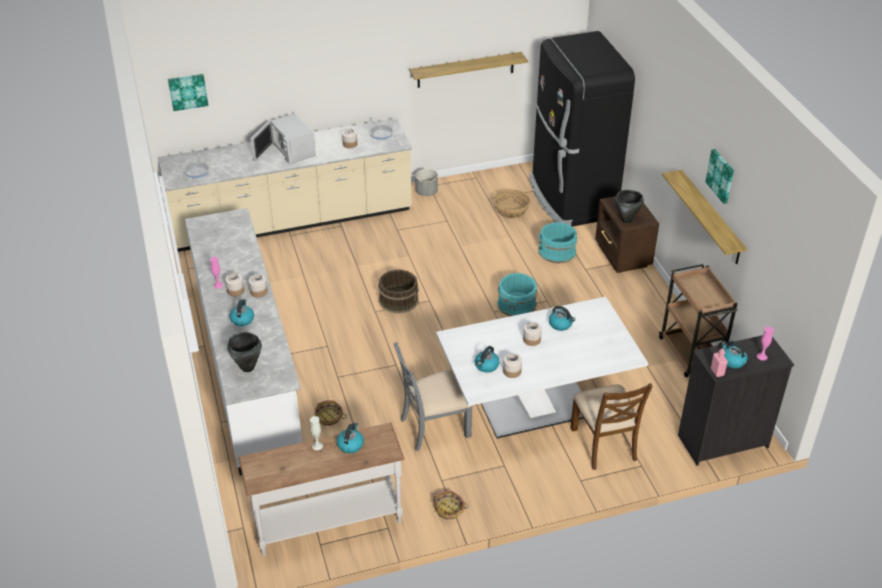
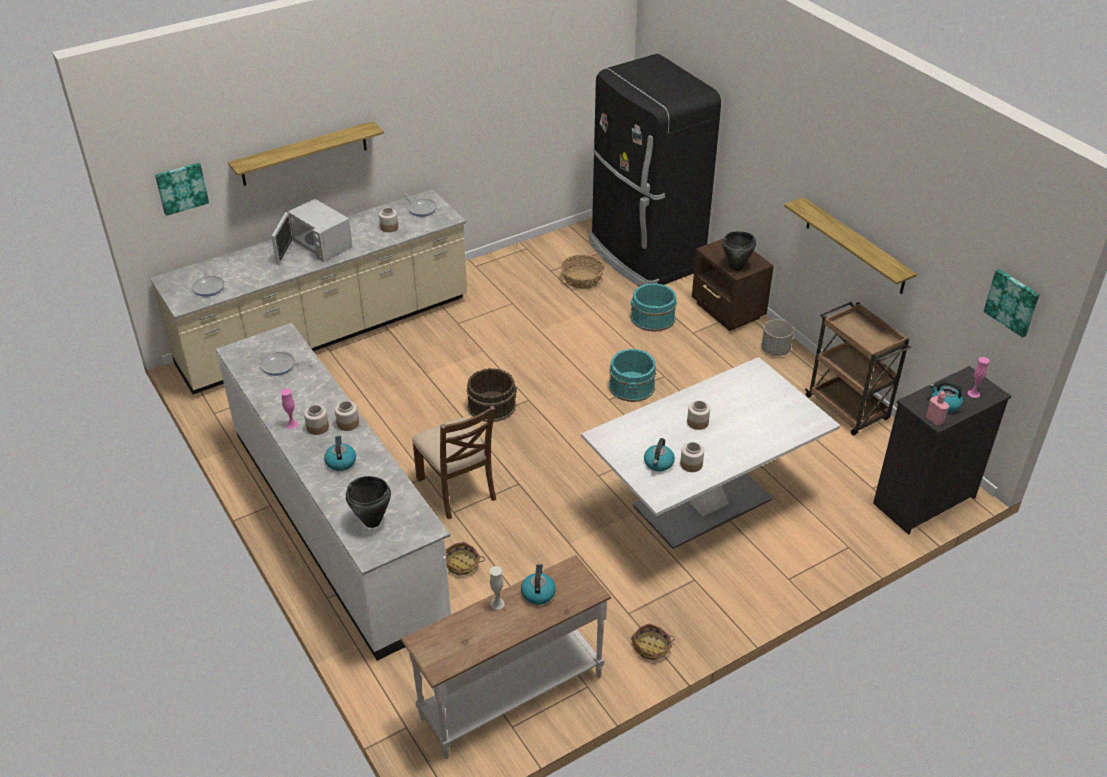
camera: 15 degrees left, 0 degrees up
grey chair [393,342,473,451] -> none
shelf [409,52,528,88] -> shelf moved to [228,121,384,186]
grey planter [415,169,438,196] -> grey planter moved to [761,319,794,356]
kettle [549,306,575,331] -> none
brown chair [570,383,652,470] -> brown chair moved to [412,405,496,519]
picture [705,149,734,204] -> picture moved to [984,269,1039,338]
none -> frying pan [260,352,312,376]

